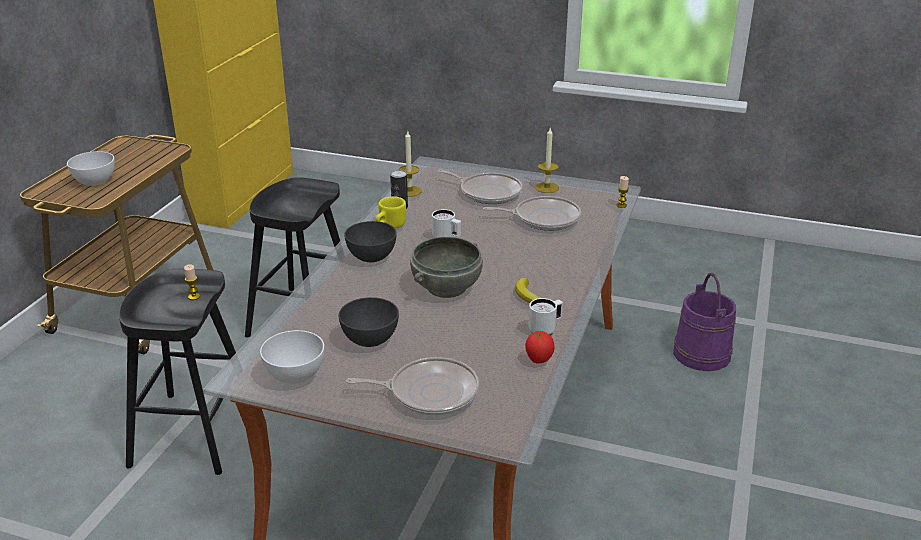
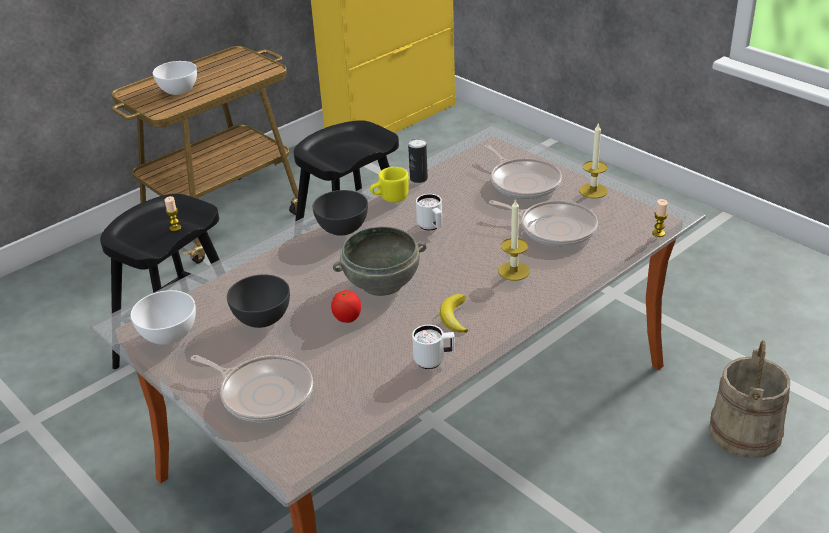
camera: 30 degrees right, 5 degrees up
candle [399,131,422,197] -> candle moved to [498,198,530,281]
tomato [525,331,555,363] -> tomato moved to [331,290,361,323]
purple bucket [673,273,736,371] -> beige bucket [709,340,790,458]

